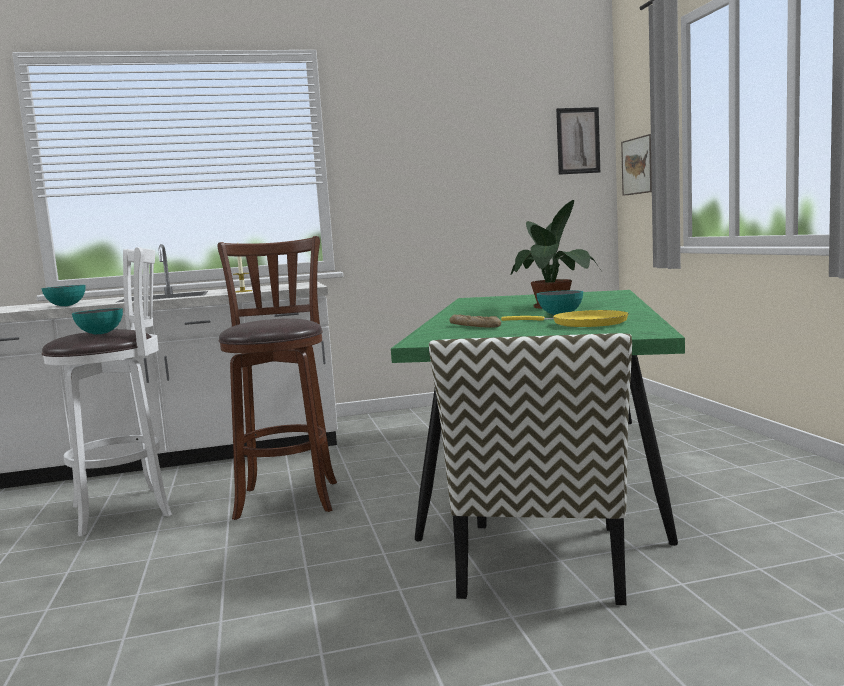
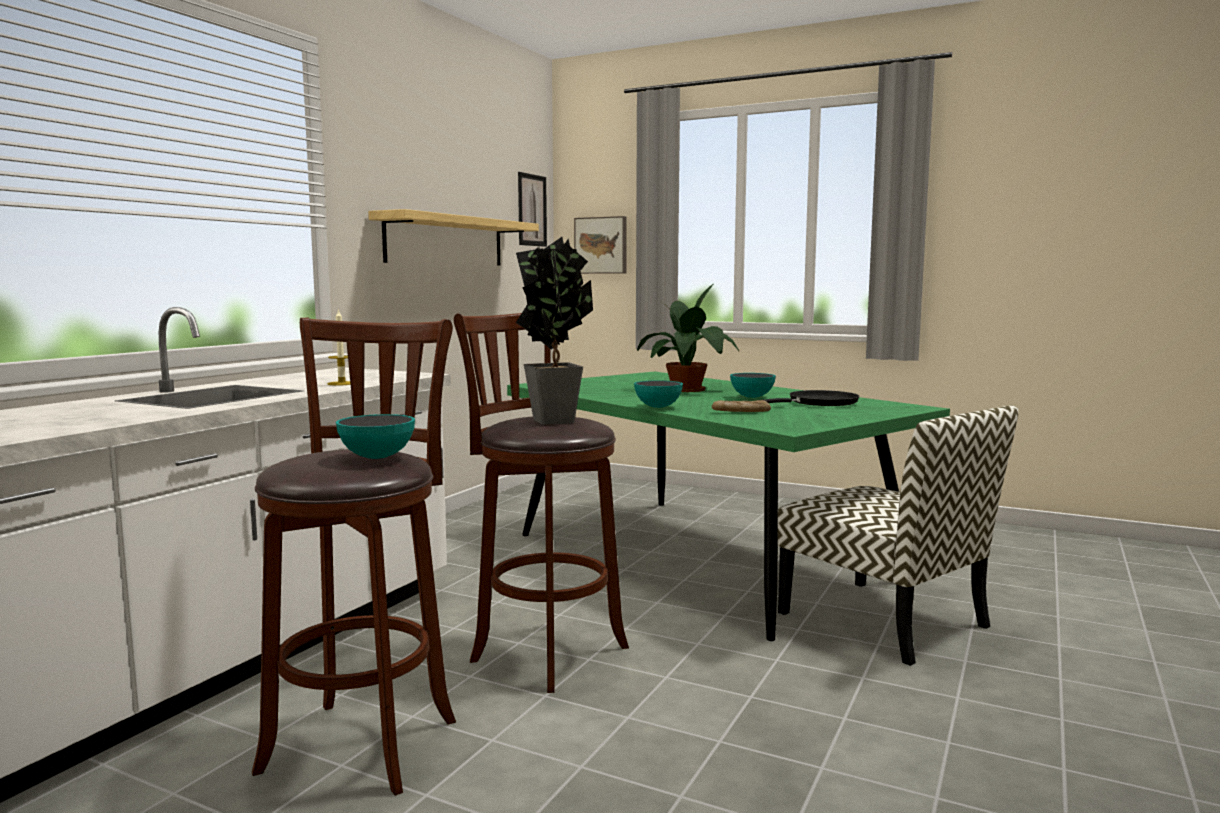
camera: 50 degrees left, 0 degrees up
bowl [41,285,85,306] -> bowl moved to [634,380,683,408]
white stool [42,247,172,536] -> brown stool [252,318,456,796]
yellow frying pan [501,310,629,327] -> black frying pan [763,390,859,406]
none -> shelf [368,209,539,266]
none -> potted plant [516,237,593,425]

